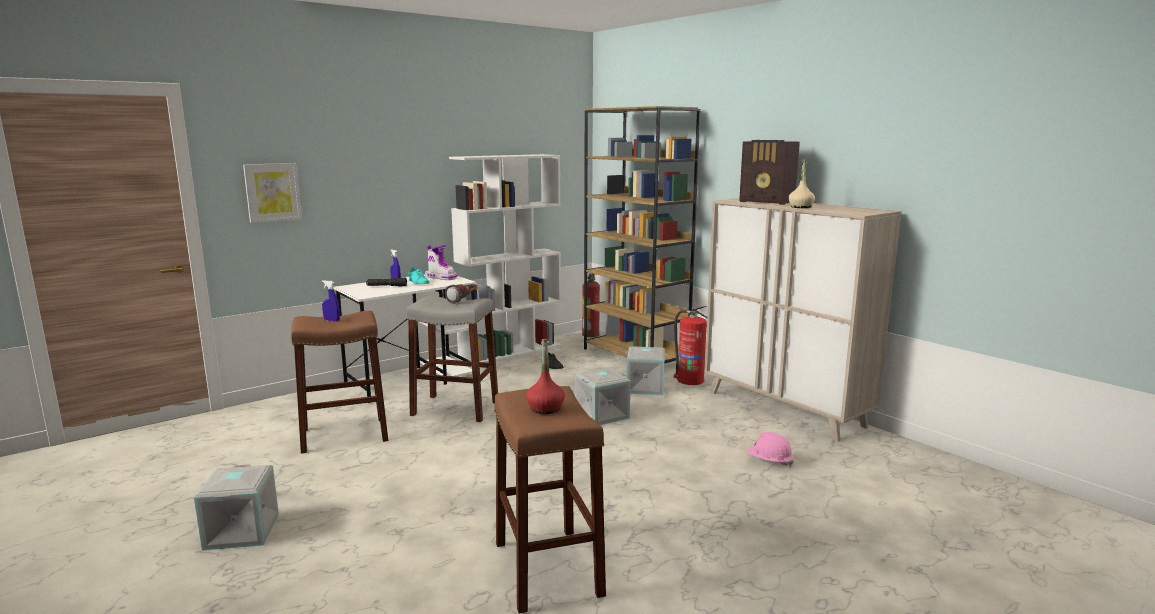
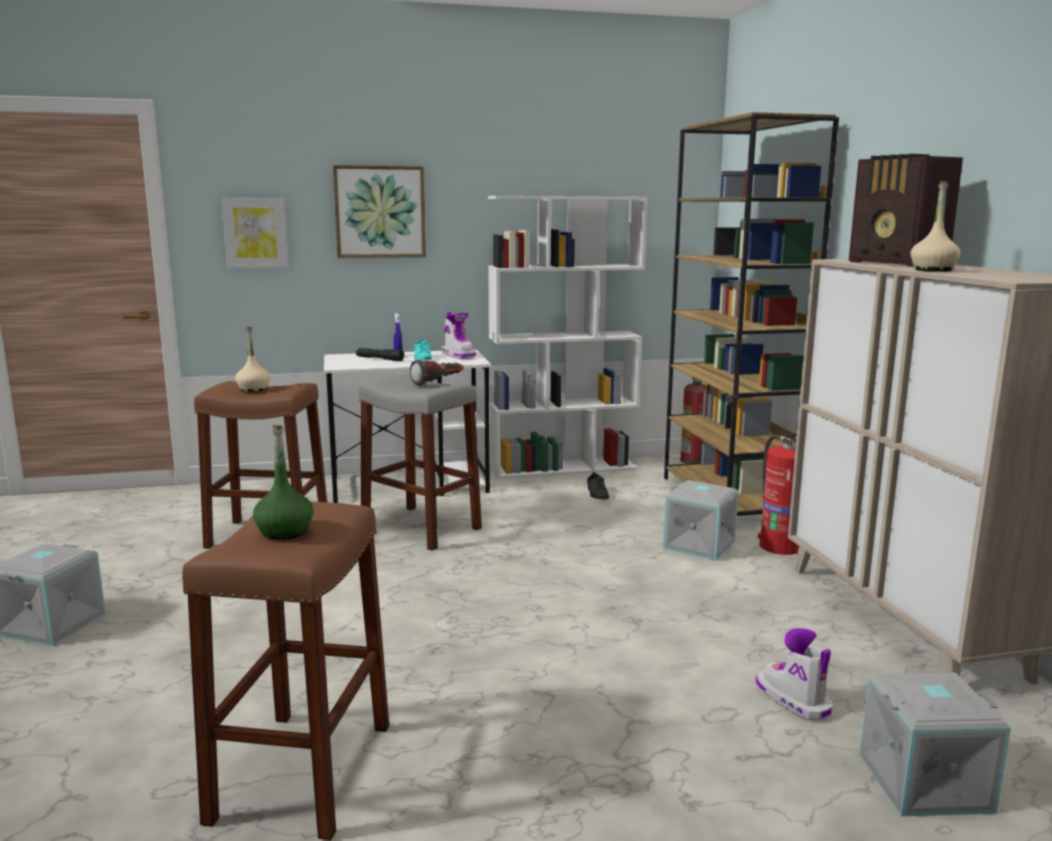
camera: 25 degrees right, 0 degrees up
blue spray bottle [322,280,340,321] -> beige bottle [236,327,270,392]
red bottle [526,339,565,414] -> green bottle [253,424,314,540]
grey storage box [575,368,630,425] -> grey storage box moved to [859,673,1011,816]
pink hard hat [748,432,794,466] -> boot [756,628,832,721]
none -> picture [333,165,426,258]

